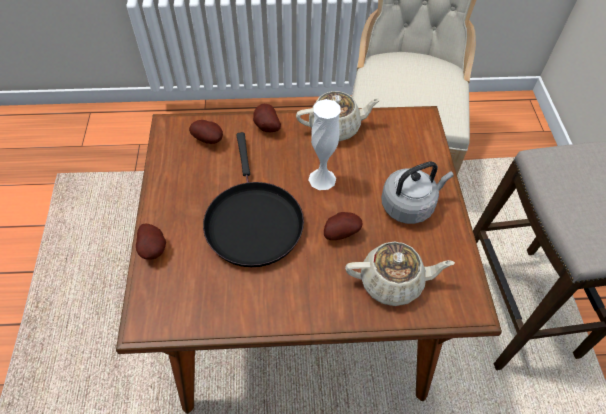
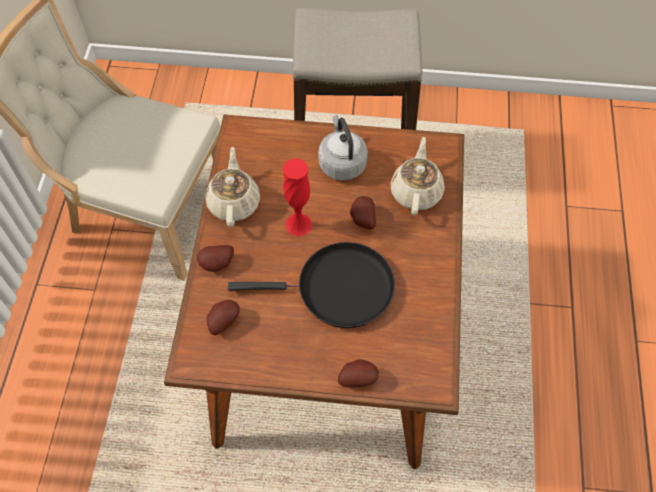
camera: 80 degrees left, 5 degrees up
white vase [308,99,341,190] -> red vase [282,158,312,237]

